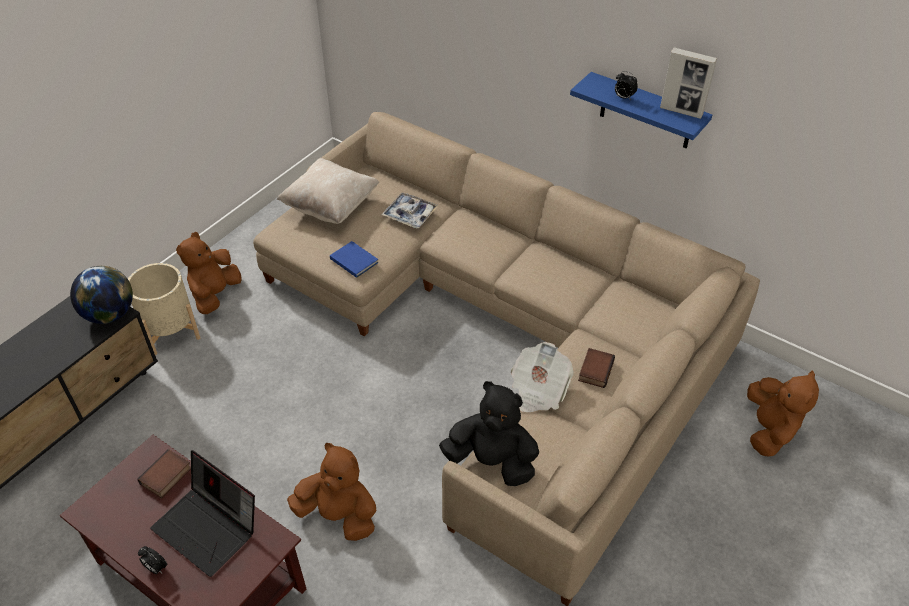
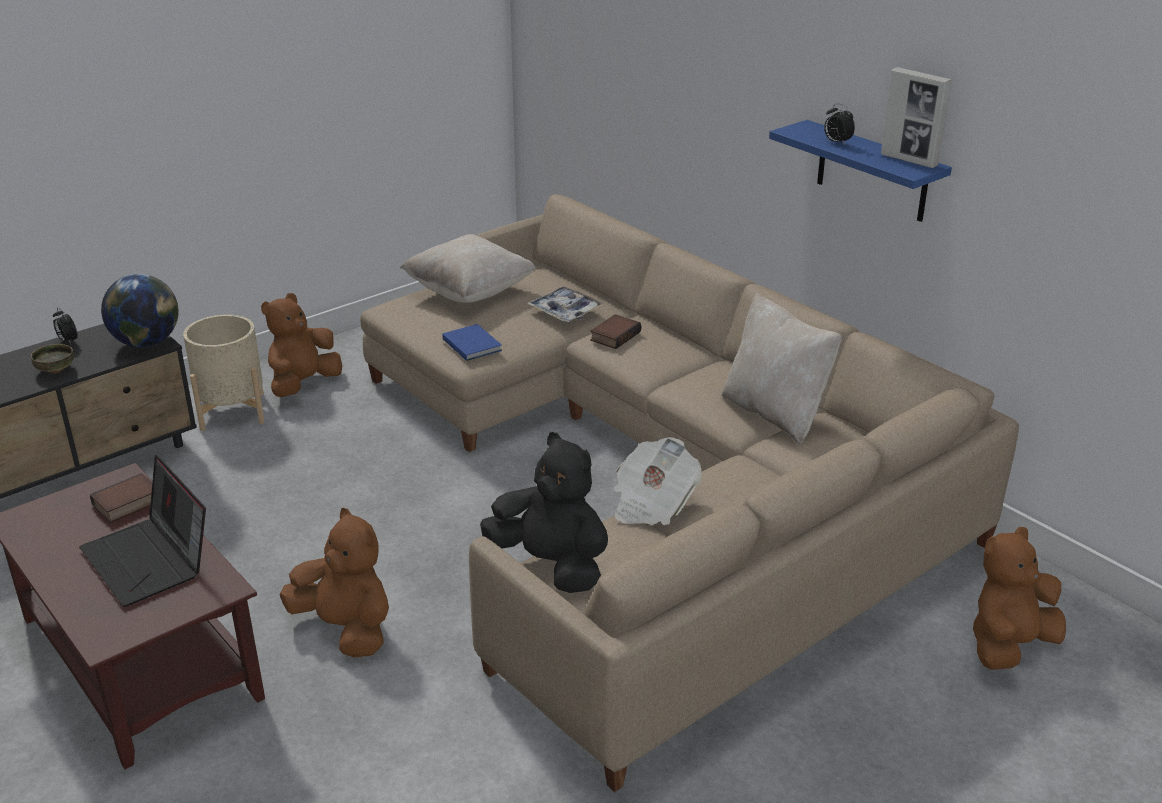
camera: 15 degrees right, 15 degrees down
alarm clock [138,546,167,574] -> alarm clock moved to [53,308,78,344]
book [578,348,615,388] -> book moved to [590,314,641,349]
brown plush toy [747,370,819,456] -> brown plush toy turned 150 degrees counterclockwise [973,527,1066,670]
none -> bowl [31,344,74,373]
none -> beige pillow [722,293,842,445]

